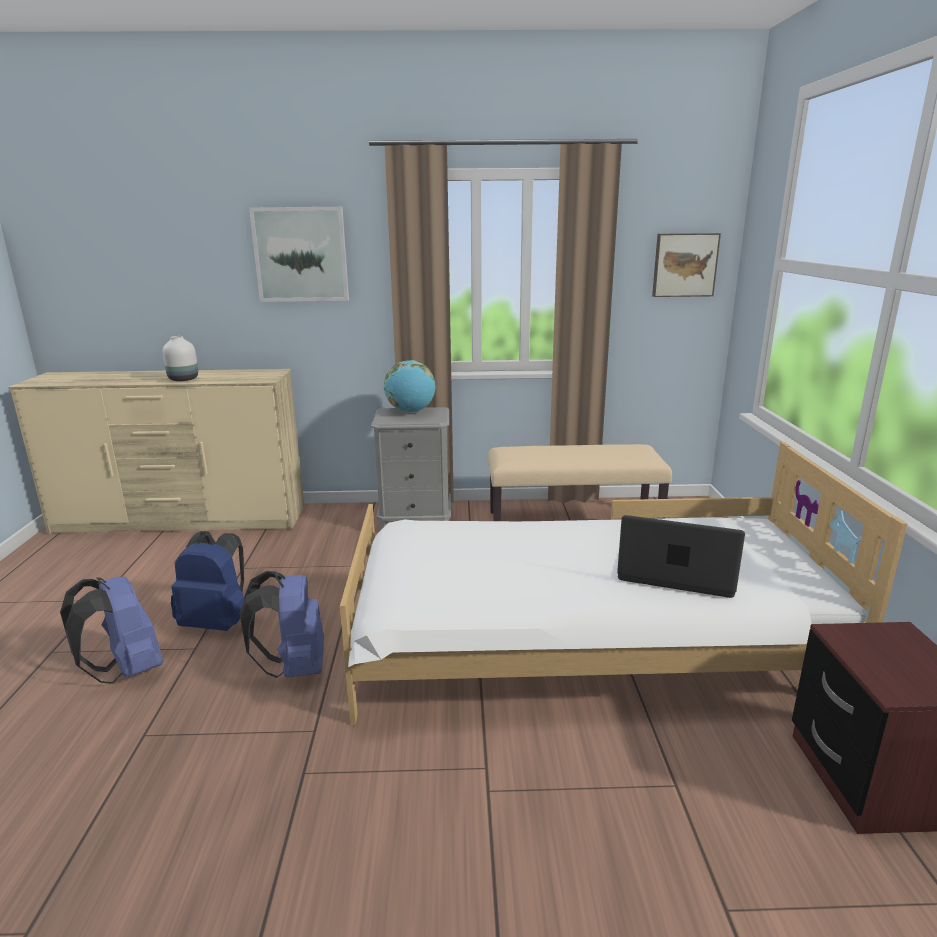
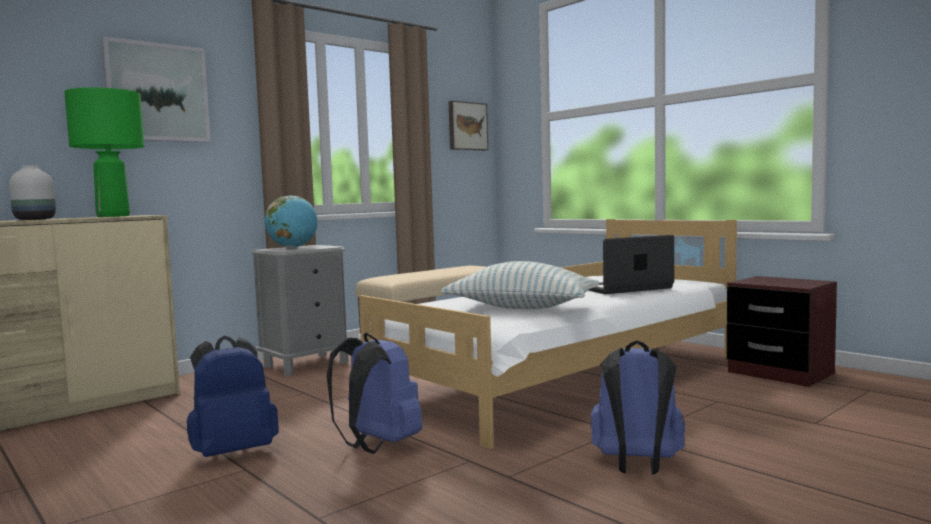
camera: 40 degrees left, 15 degrees down
blue backpack [60,576,163,684] -> blue backpack moved to [590,340,685,475]
none -> green table lamp [64,87,144,217]
none -> pillow [441,261,599,309]

